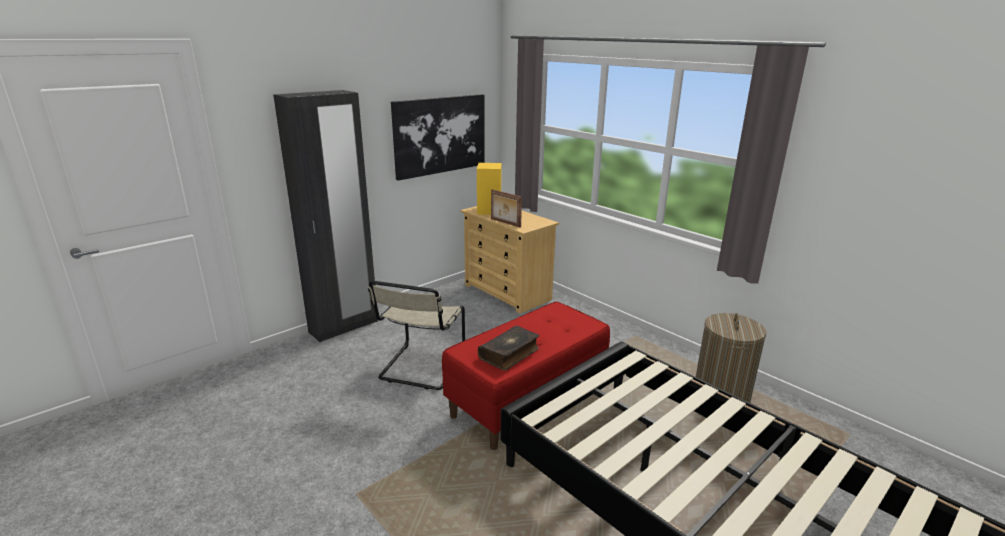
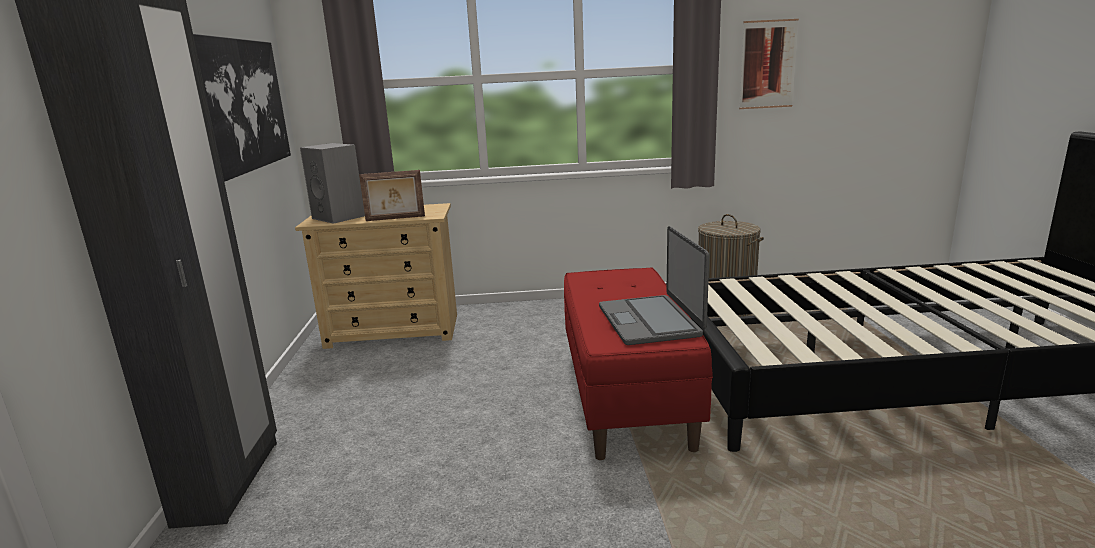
camera: 50 degrees left, 5 degrees down
beige chair [368,281,465,390] -> none
yellow speaker [477,163,502,215] -> grey speaker [300,143,365,224]
book [478,326,540,370] -> laptop [599,226,709,345]
none -> picture [739,19,799,109]

